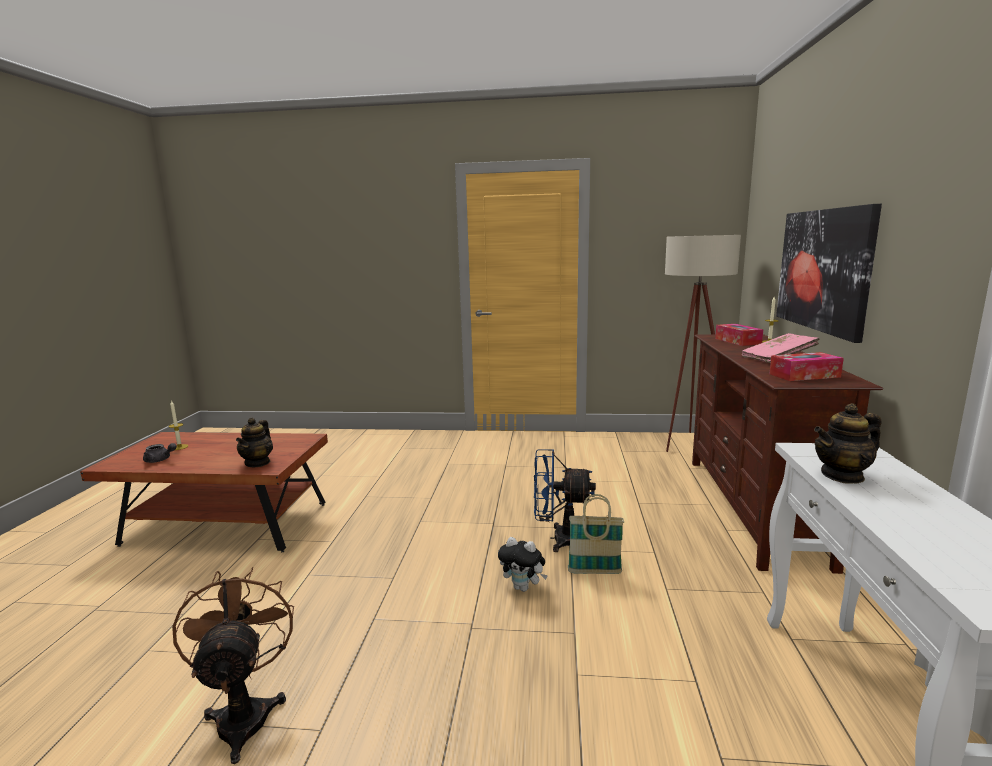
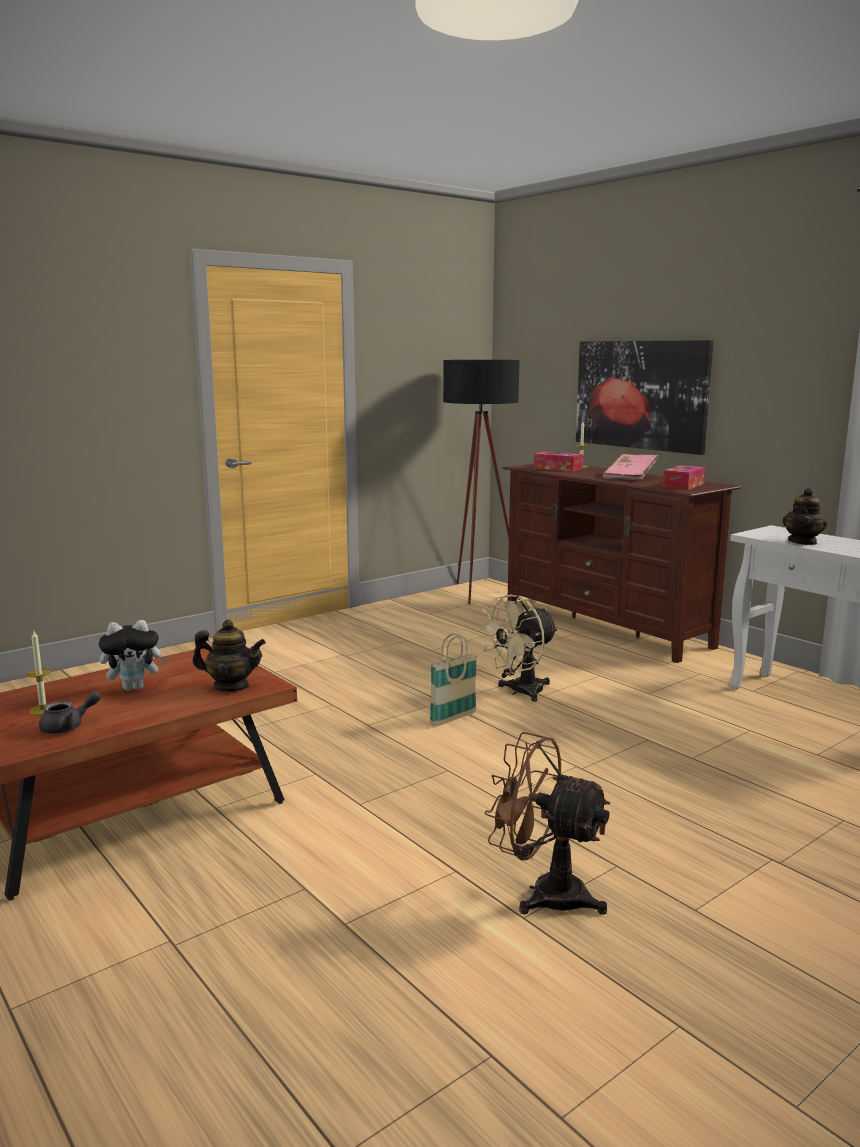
camera: 45 degrees left, 0 degrees up
teapot [236,417,273,467] -> teapot turned 45 degrees counterclockwise [192,620,266,692]
plush toy [498,537,548,592] -> plush toy moved to [99,620,169,691]
blue fan [534,449,596,552] -> beige fan [478,594,558,702]
basket [568,494,624,574] -> basket moved to [430,633,478,726]
beige floor lamp [665,235,741,452] -> black floor lamp [443,360,520,604]

